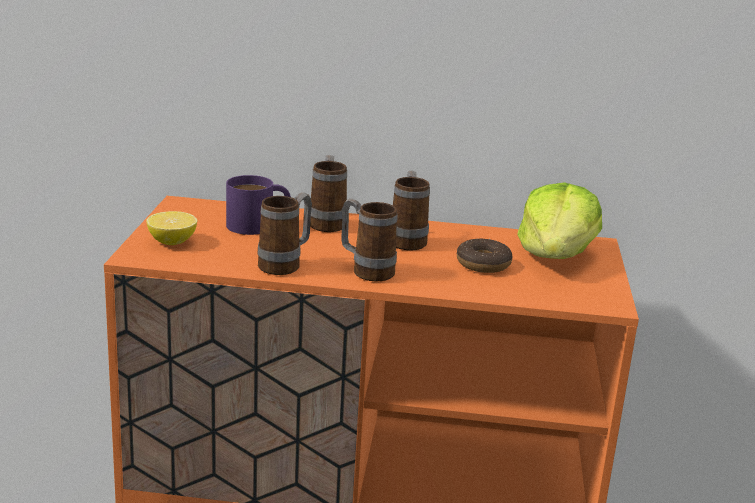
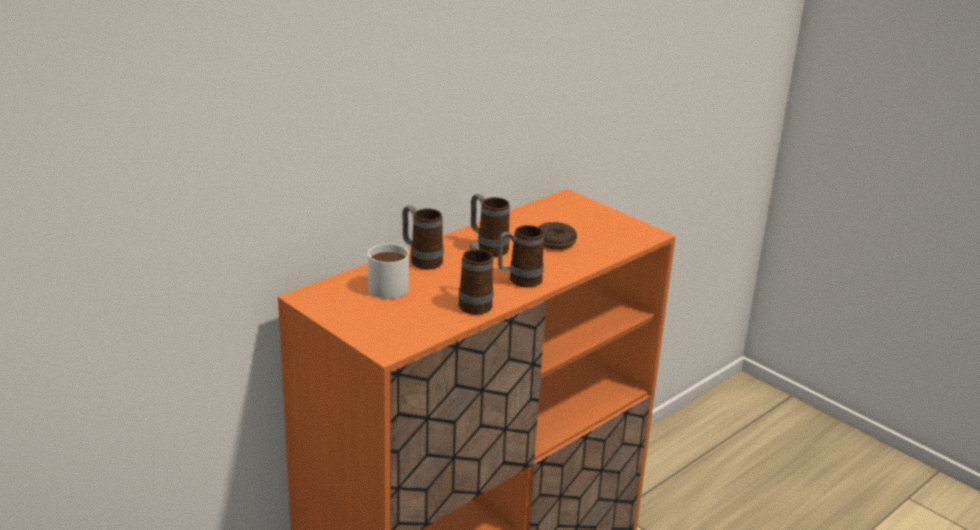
camera: 50 degrees left, 5 degrees up
lemon [146,211,198,245] -> none
purple mug [226,175,291,235] -> white mug [368,244,409,299]
lettuce [518,182,602,259] -> none

